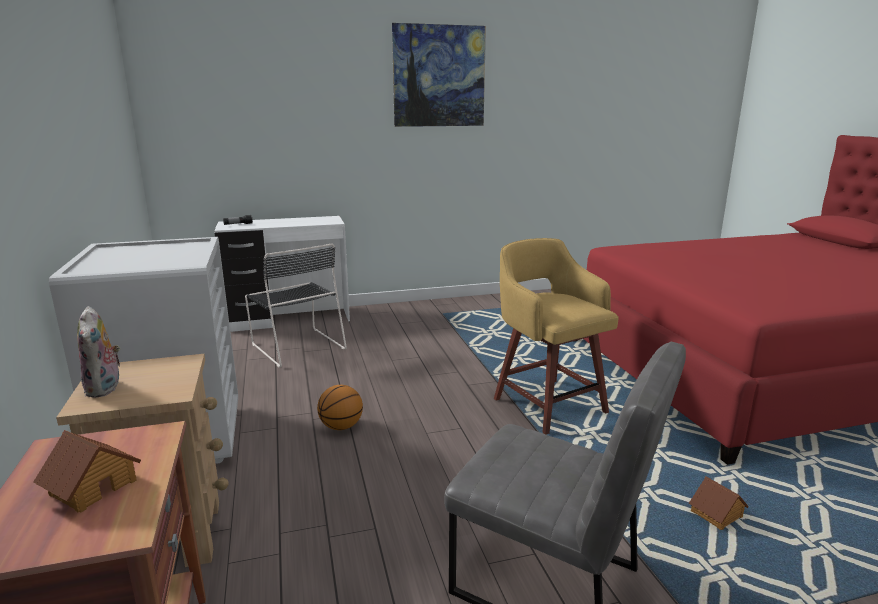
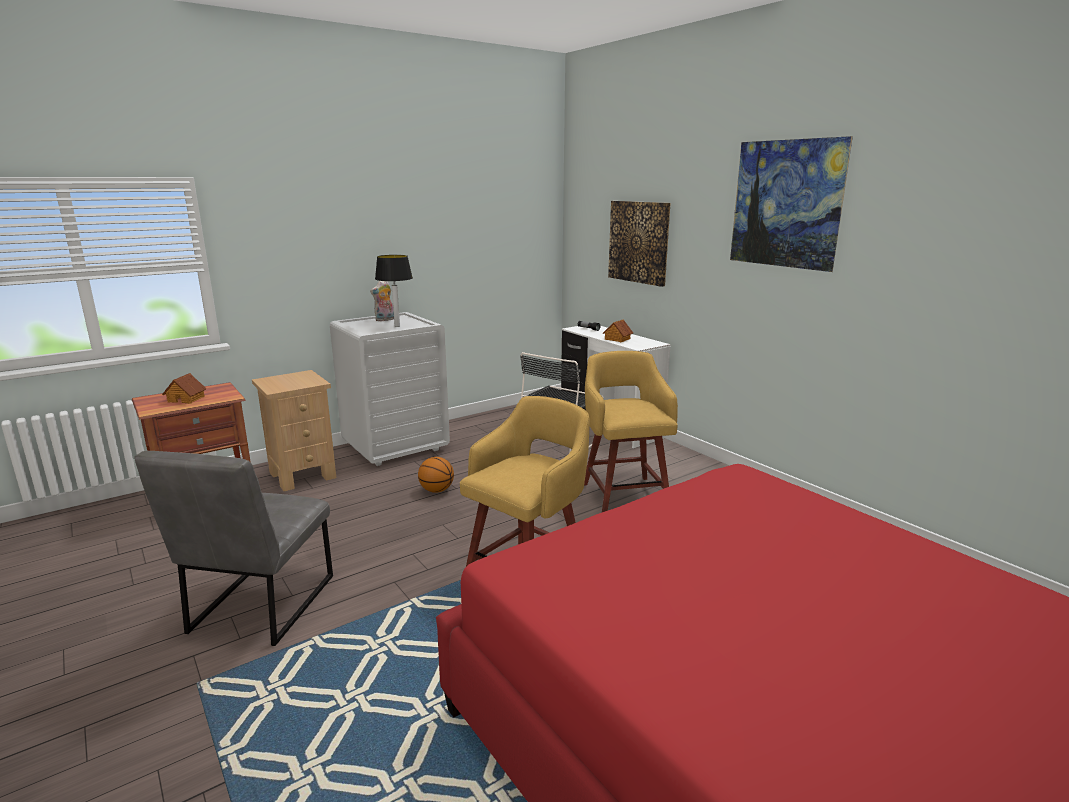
camera: 70 degrees right, 0 degrees up
plush toy [77,306,120,398] -> plush toy moved to [370,281,394,321]
toy house [689,476,749,530] -> toy house moved to [603,319,633,342]
none -> table lamp [375,255,413,327]
none -> yellow stool [584,351,678,512]
none -> picture [608,201,670,287]

